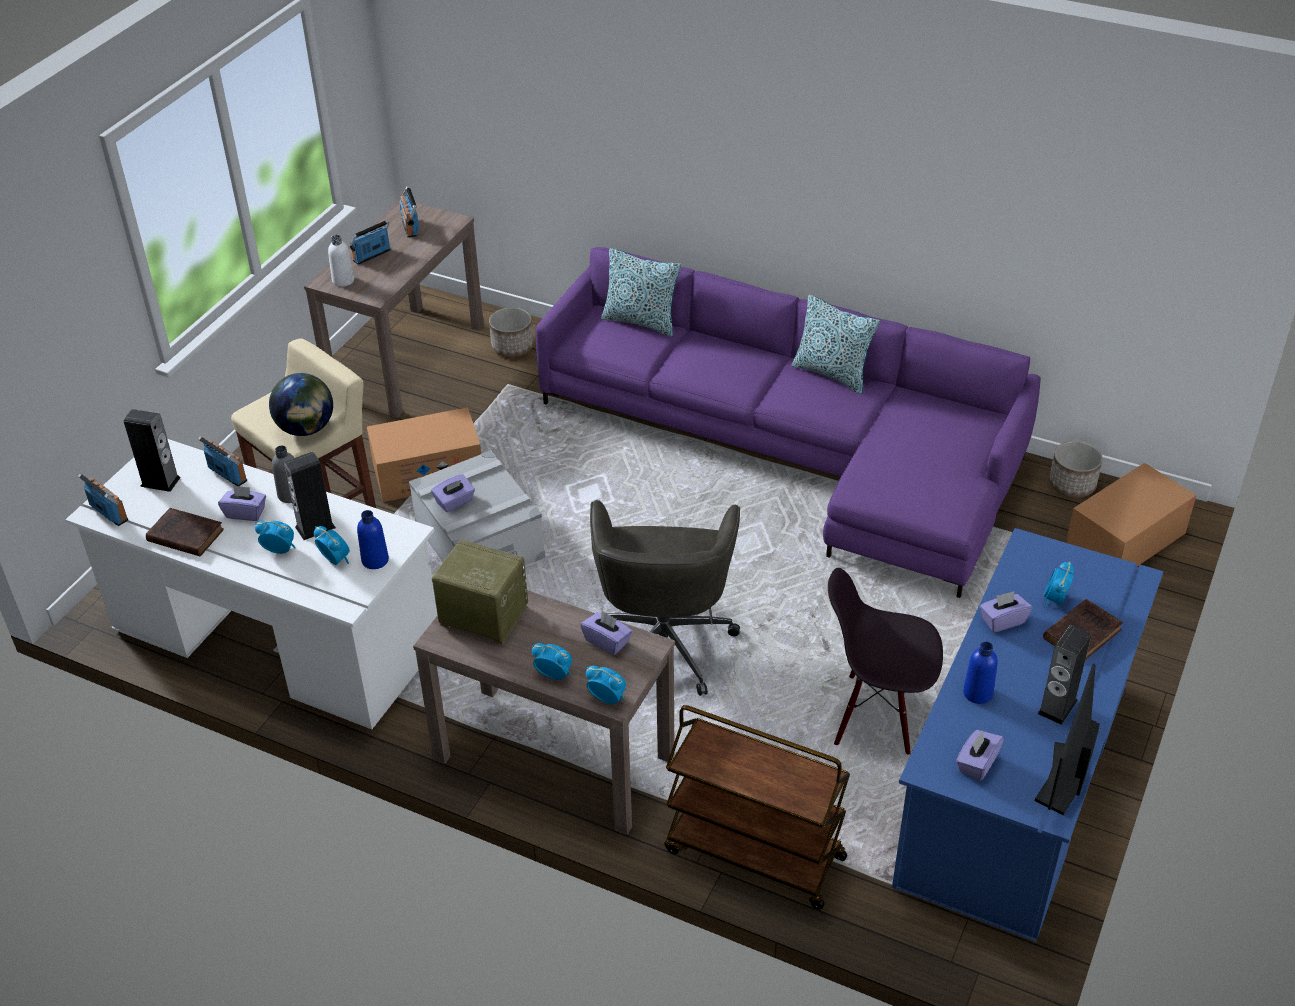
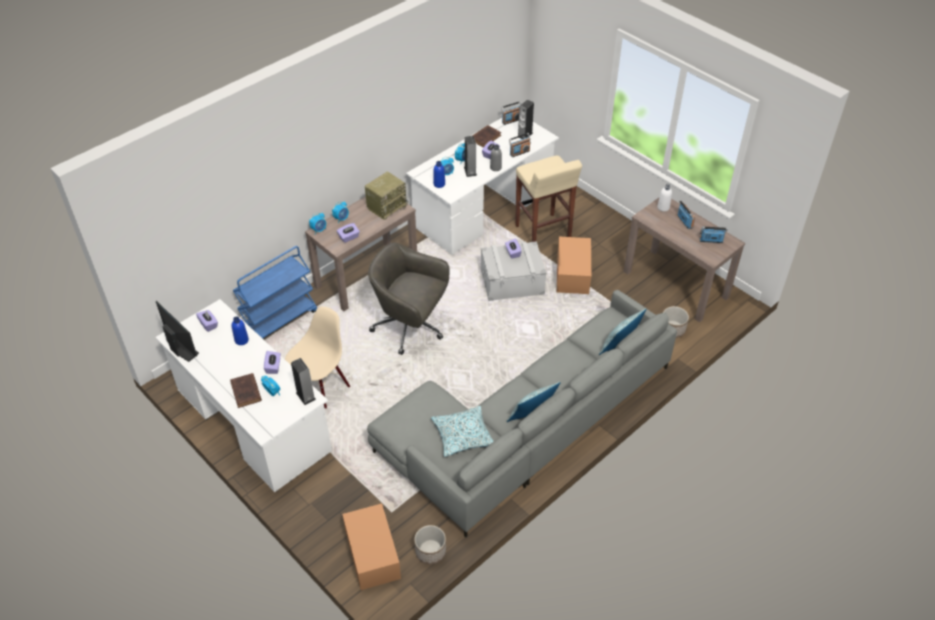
camera: 110 degrees right, 5 degrees up
globe [269,373,333,436] -> none
purple sofa [536,247,1041,598] -> grey sofa [367,290,677,538]
brown cart [664,705,850,909] -> blue cart [233,246,317,339]
black chair [828,568,943,755] -> beige chair [285,306,350,409]
blue desk [892,528,1163,942] -> white desk [156,299,332,492]
speaker [1037,625,1091,725] -> speaker moved to [291,358,316,405]
none -> pillow [431,406,494,457]

